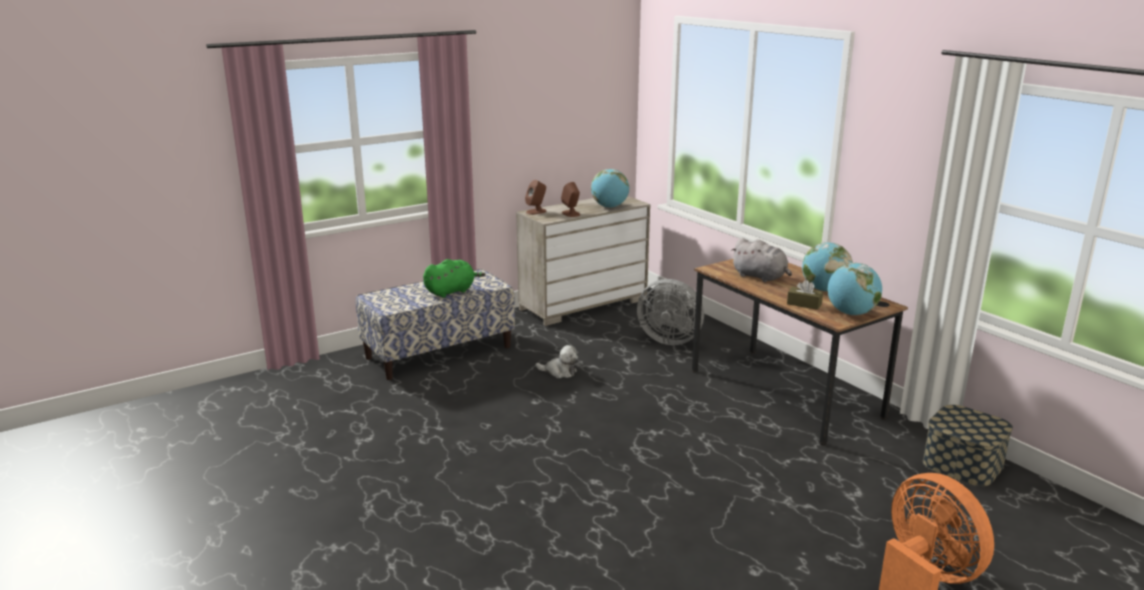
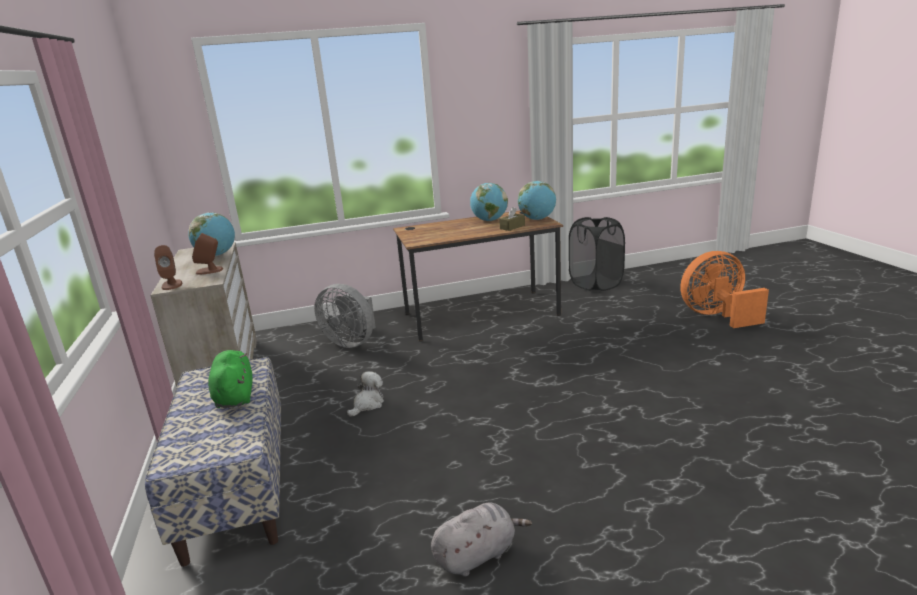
camera: 70 degrees left, 0 degrees up
grey fan [637,279,704,345] -> grey fan turned 75 degrees clockwise [315,284,375,348]
grey plush toy [731,238,792,282] -> grey plush toy moved to [431,502,532,577]
storage box [923,405,1013,486] -> black laundry basket [569,217,625,291]

